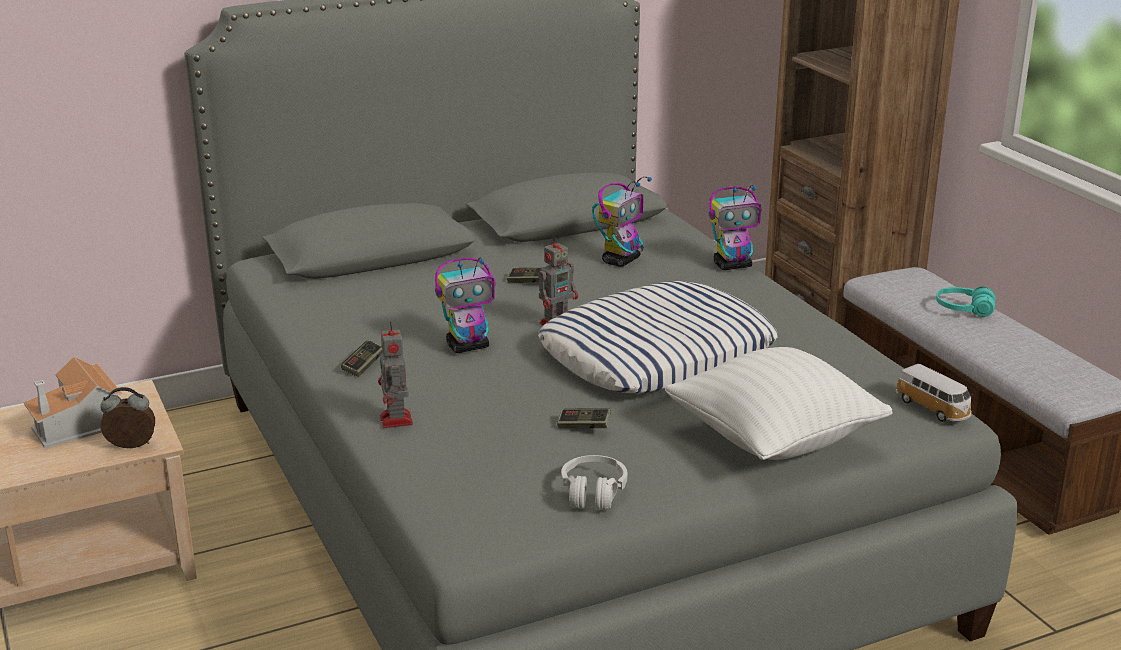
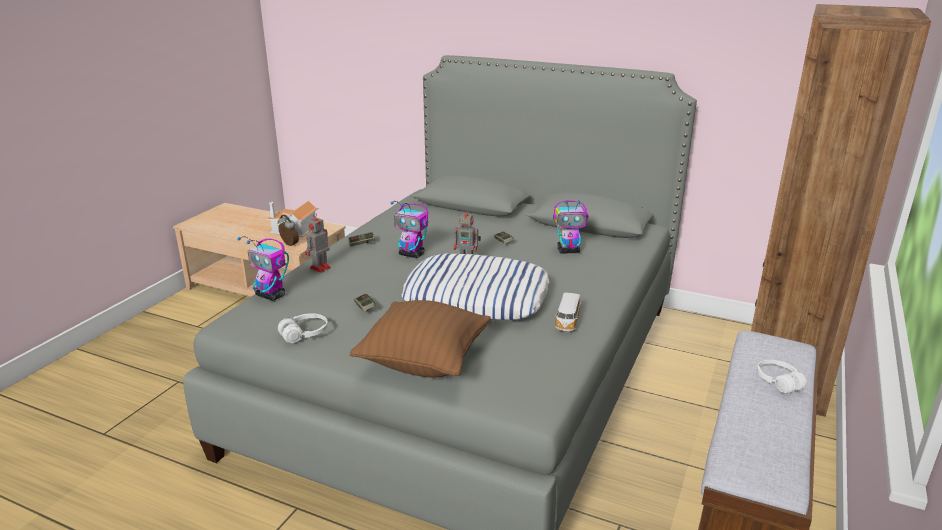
camera: 50 degrees right, 0 degrees up
white pillow [664,347,892,460] -> brown pillow [350,300,491,377]
toy robot [709,185,761,270] -> toy robot moved to [237,236,289,301]
toy car [895,364,972,422] -> toy car moved to [555,292,581,331]
turquoise headphones [936,286,995,317] -> white headphones [757,360,807,394]

